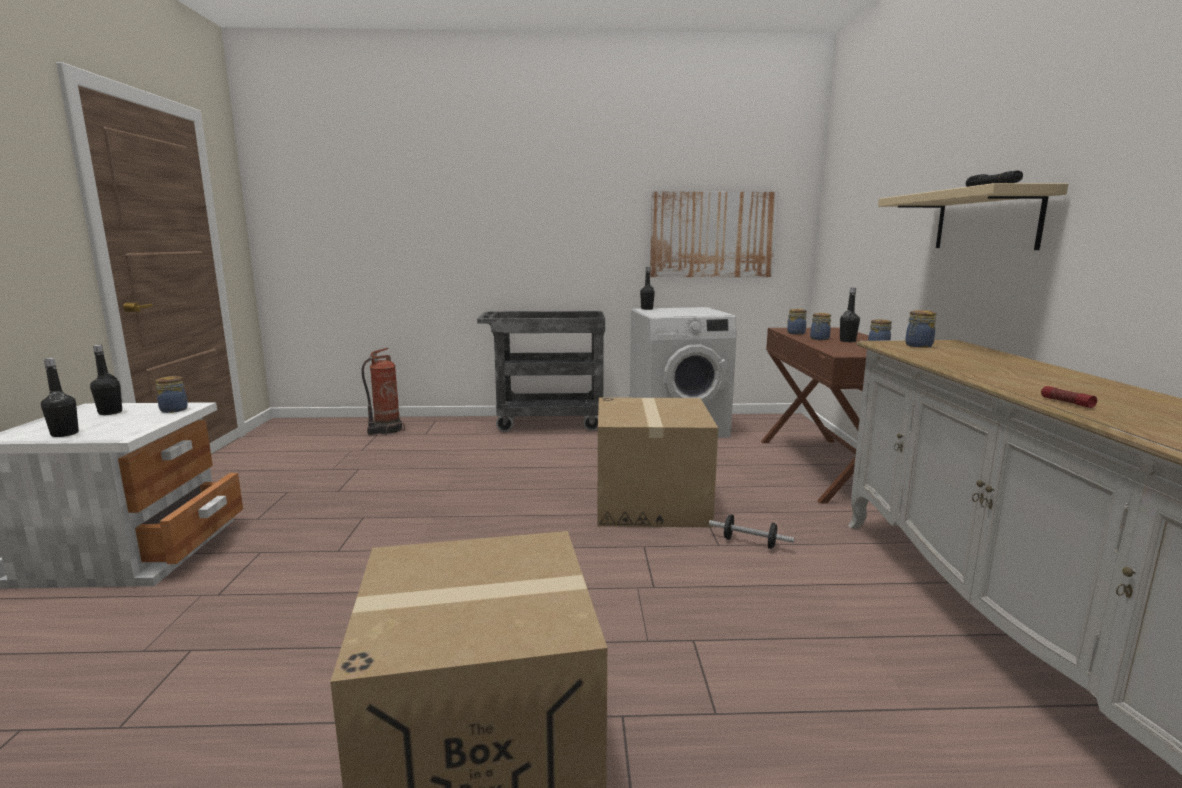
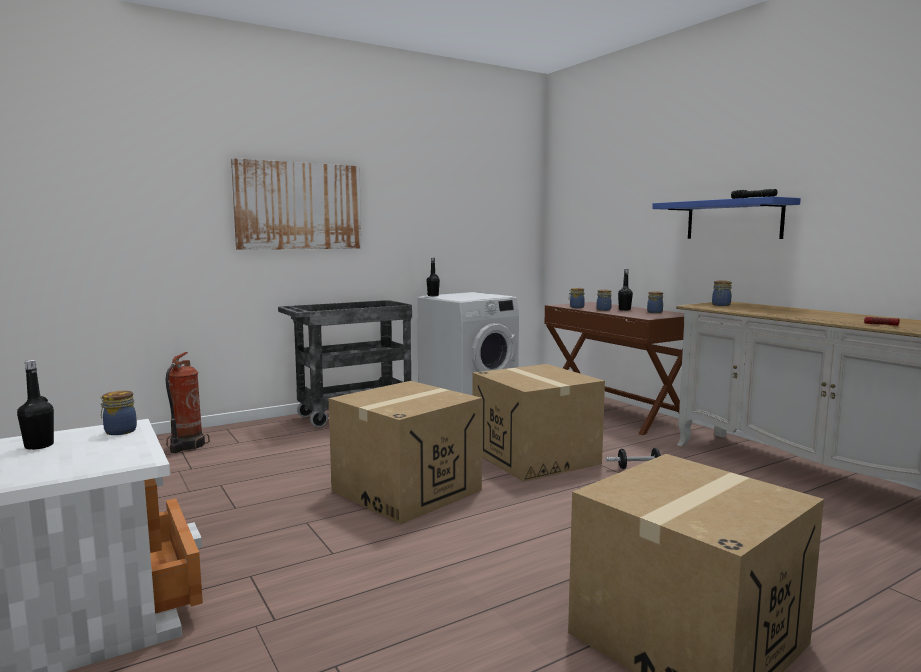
camera: 30 degrees left, 5 degrees down
black bottle [41,358,79,437] -> none
picture [650,191,778,277] -> picture moved to [231,158,362,250]
beige shelf [878,183,1068,250] -> blue shelf [652,196,801,239]
none -> cardboard box [329,381,482,524]

